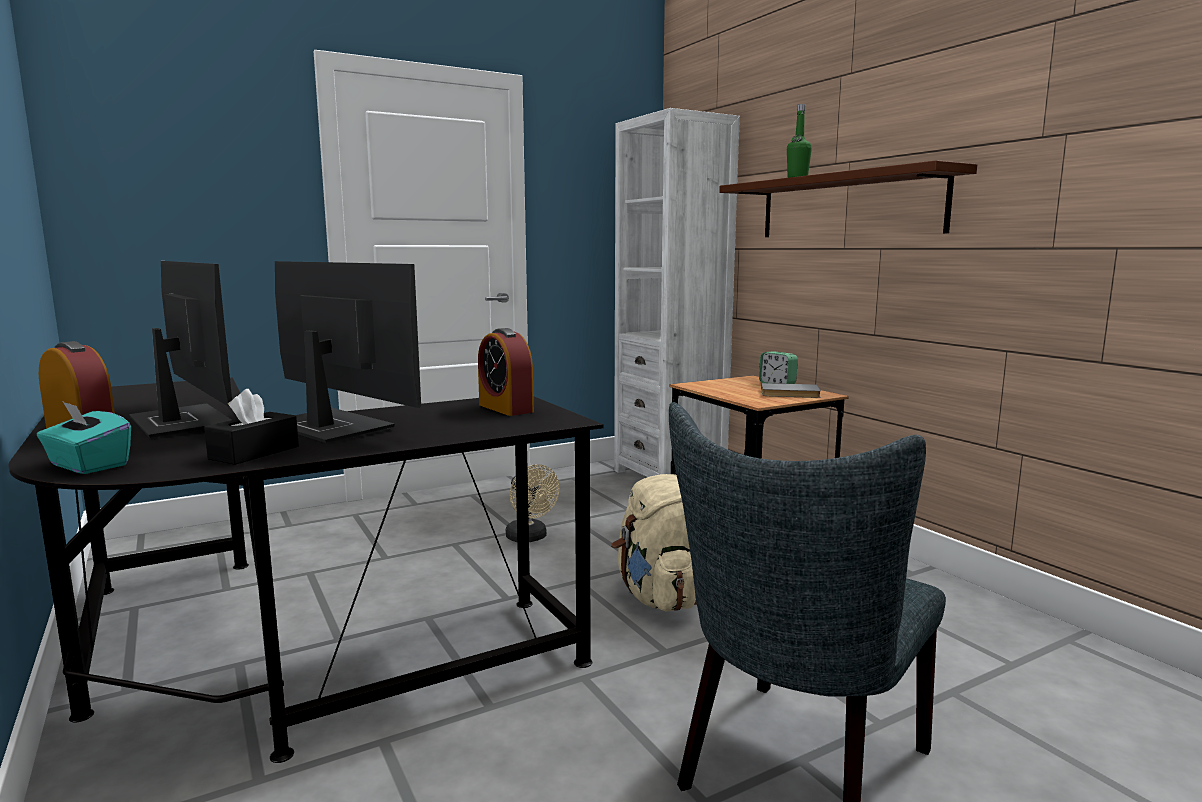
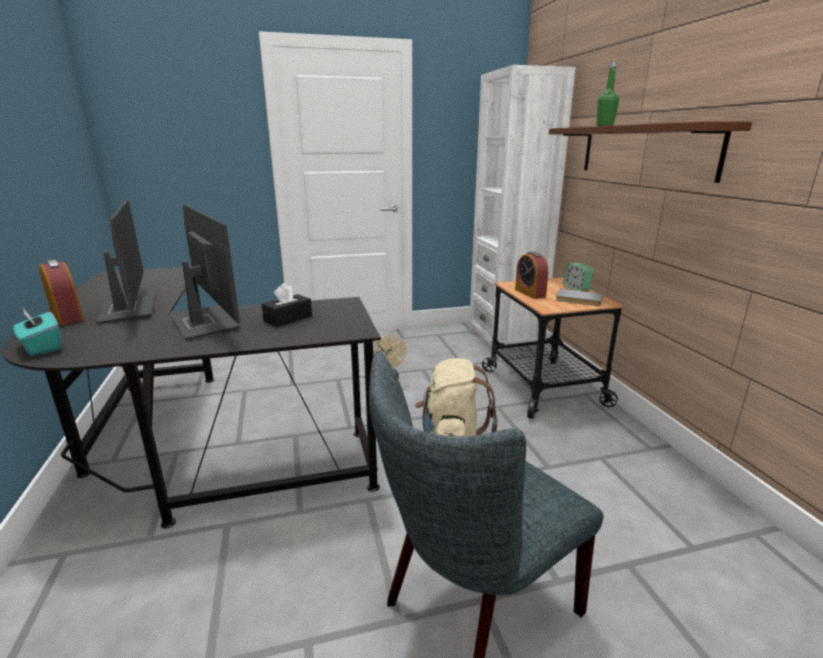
camera: 15 degrees right, 10 degrees up
black tissue box [204,389,299,465] -> black tissue box moved to [262,283,312,327]
alarm clock [478,328,534,416] -> alarm clock moved to [515,251,549,299]

